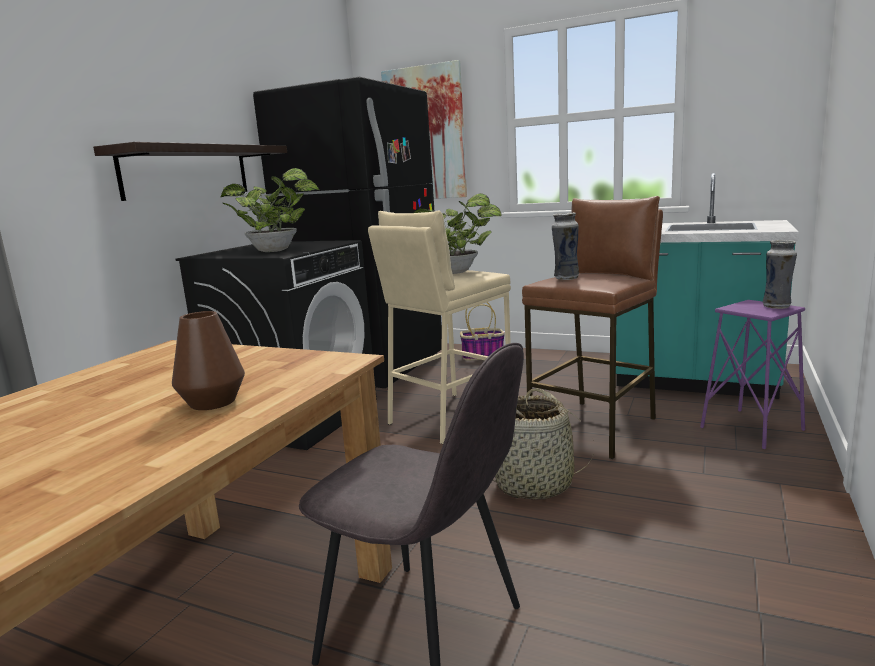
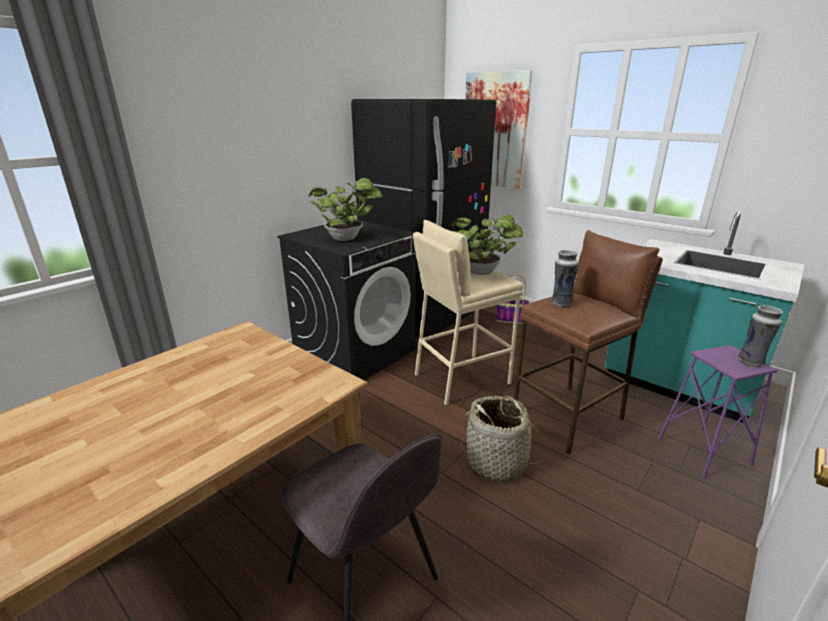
camera: 15 degrees right, 10 degrees up
shelf [93,142,287,201] -> none
brown vase [172,311,245,410] -> none

